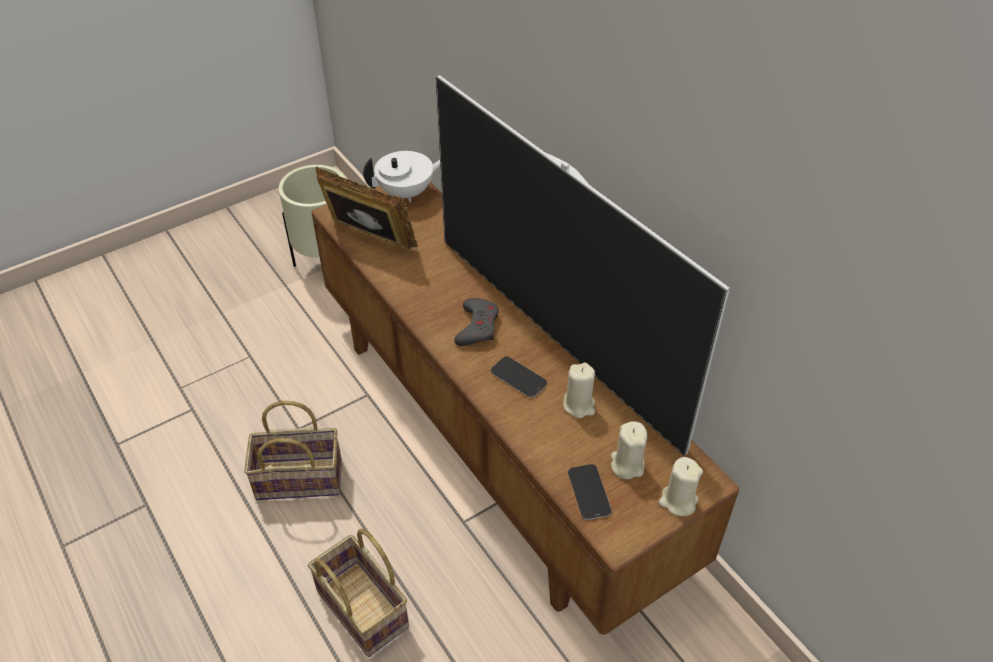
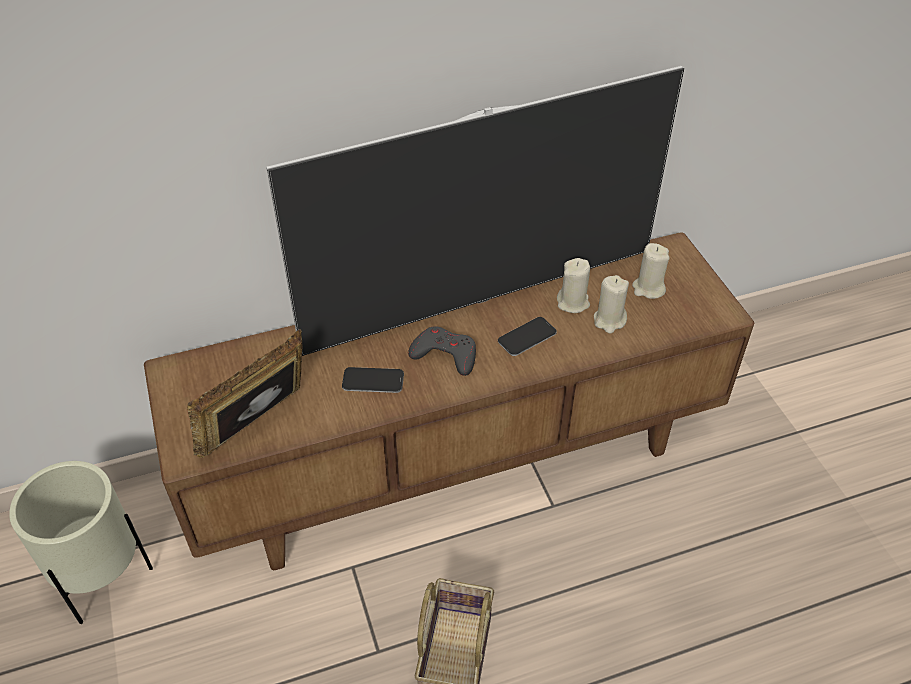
camera: 75 degrees left, 0 degrees up
basket [308,529,409,657] -> none
white teapot [363,151,440,202] -> none
phone [568,464,612,520] -> phone moved to [342,367,404,393]
beige candle [659,457,703,516] -> beige candle moved to [594,275,629,333]

